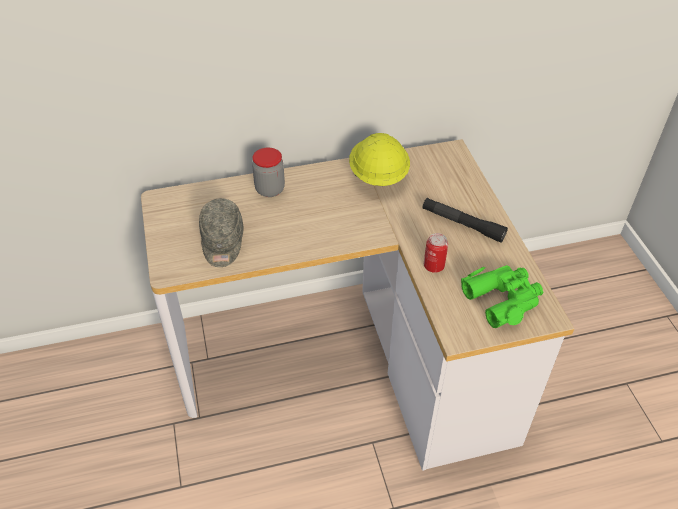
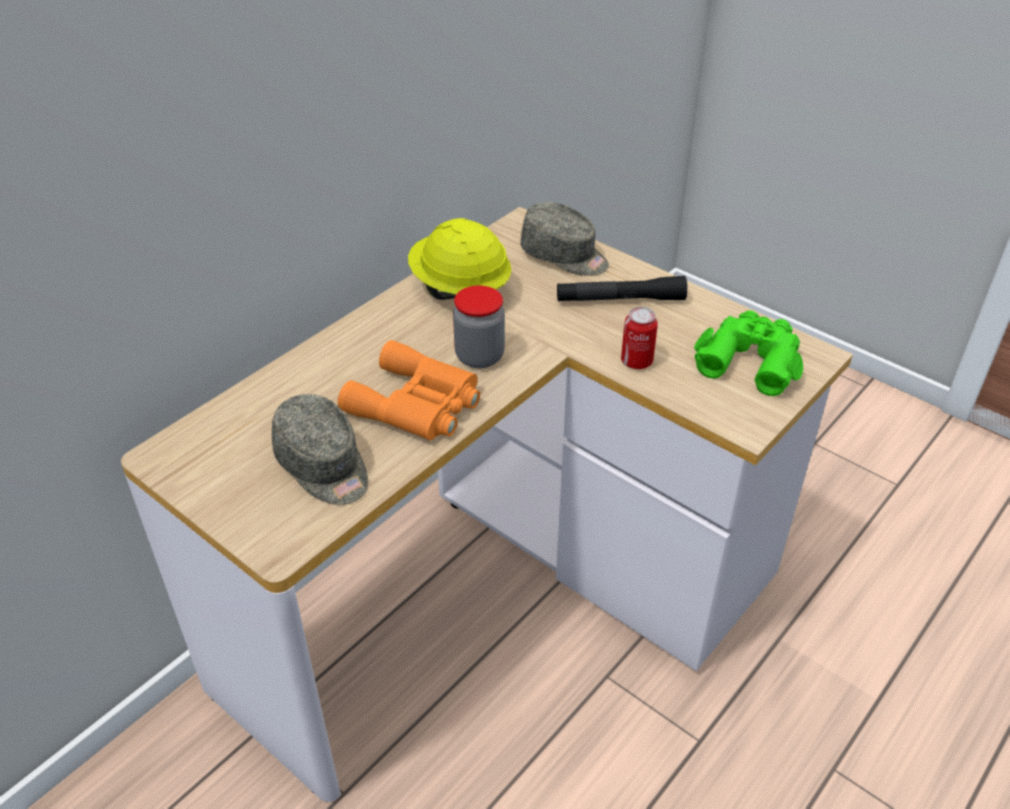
camera: 35 degrees left, 5 degrees down
jar [252,148,285,197] -> jar moved to [453,286,505,369]
none -> orange binoculars [338,340,480,440]
none -> grey cap [521,202,609,276]

